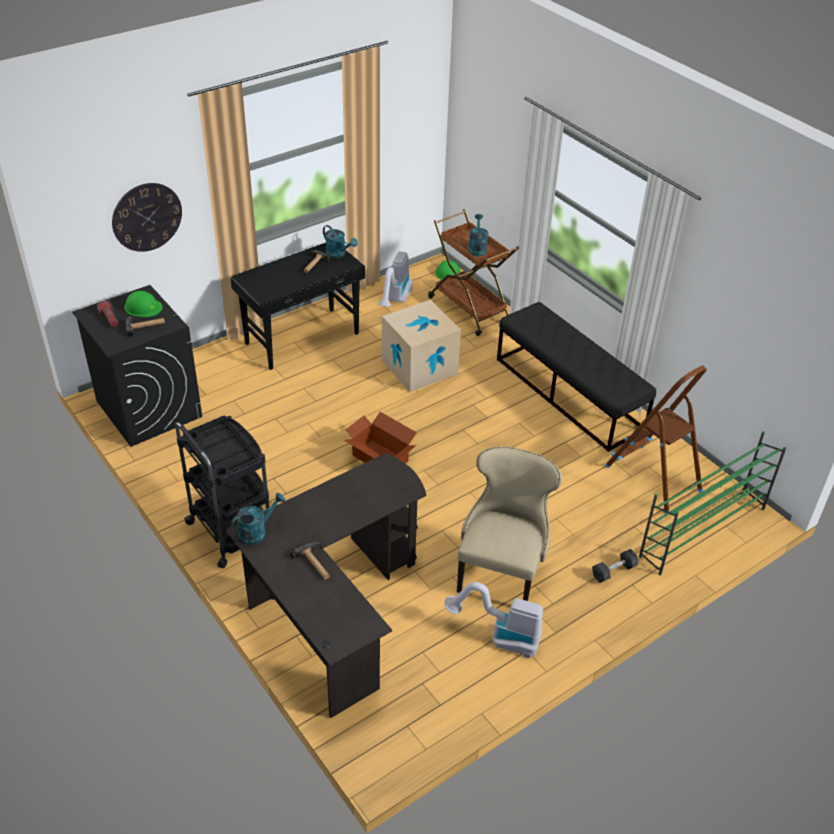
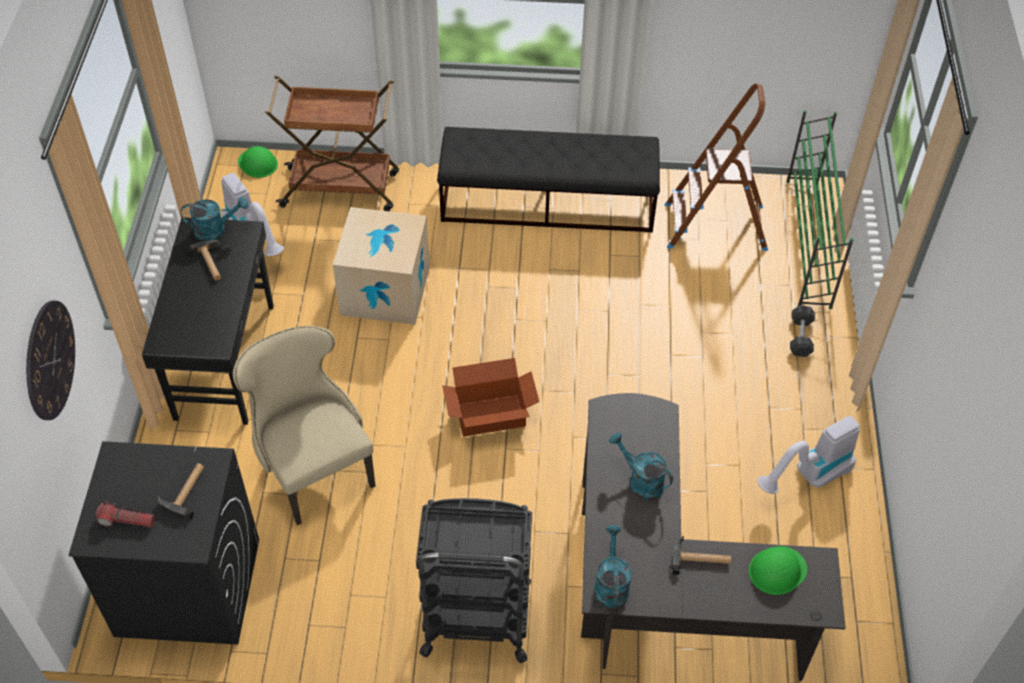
camera: 50 degrees left, 10 degrees up
green hard hat [124,291,162,317] -> green hard hat moved to [749,546,807,595]
beige chair [457,446,562,601] -> beige chair moved to [233,326,375,525]
turquoise watering can [468,214,488,256] -> turquoise watering can moved to [609,432,673,500]

